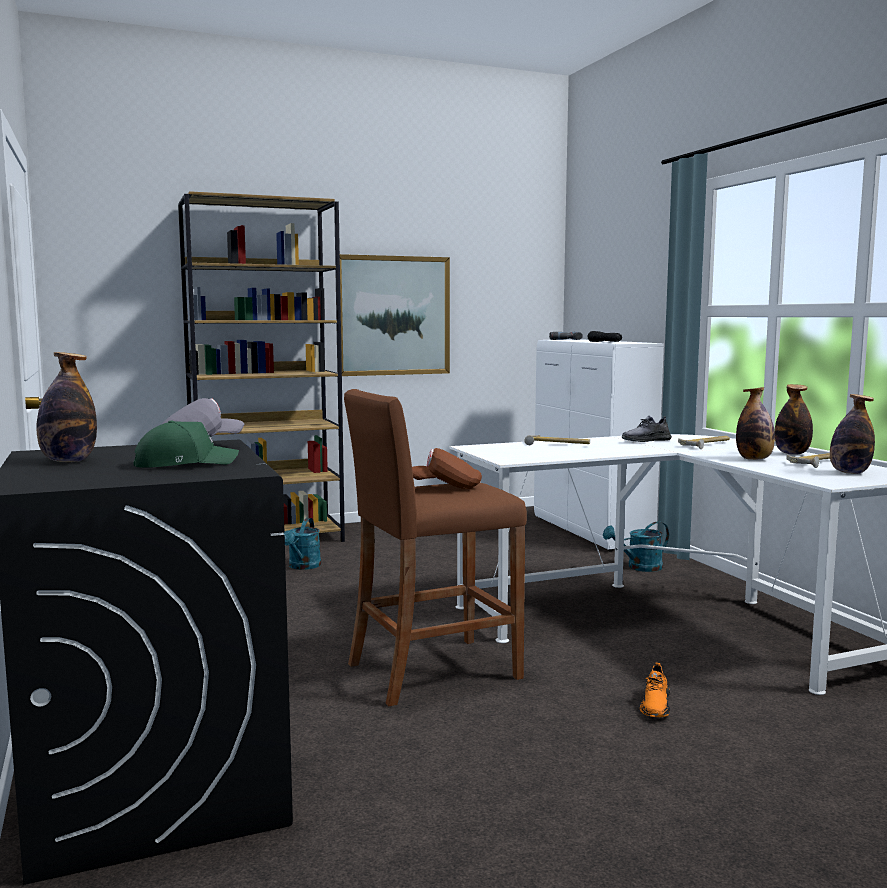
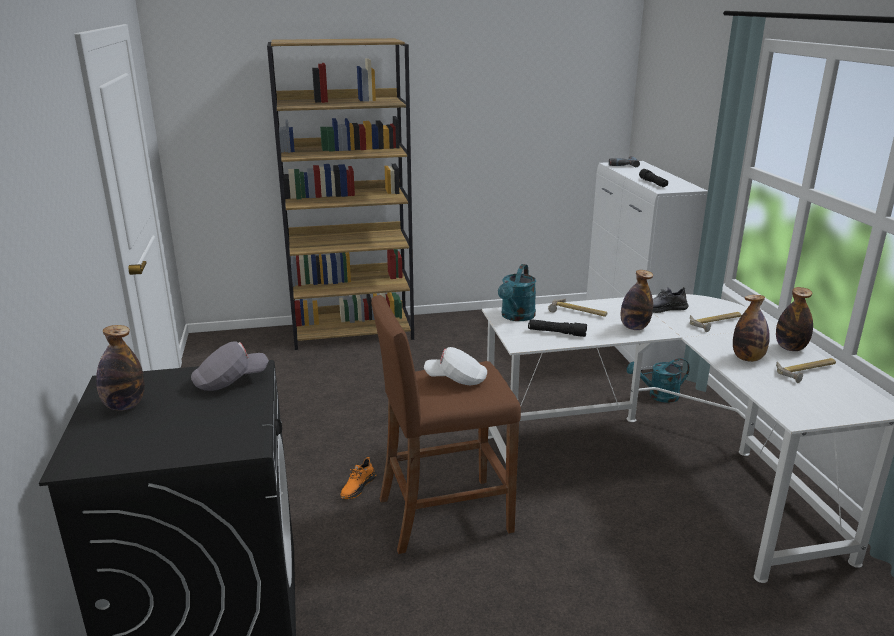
camera: 10 degrees right, 15 degrees up
green cap [134,421,239,468] -> none
turquoise watering can [283,518,321,570] -> turquoise watering can moved to [498,264,536,321]
picture [335,254,450,376] -> none
brown cap [412,448,482,489] -> white cap [424,347,487,385]
orange shoe [640,663,670,717] -> orange shoe moved to [340,457,377,499]
bottle [830,394,875,474] -> bottle moved to [621,270,653,330]
none -> black flashlight [528,319,587,337]

